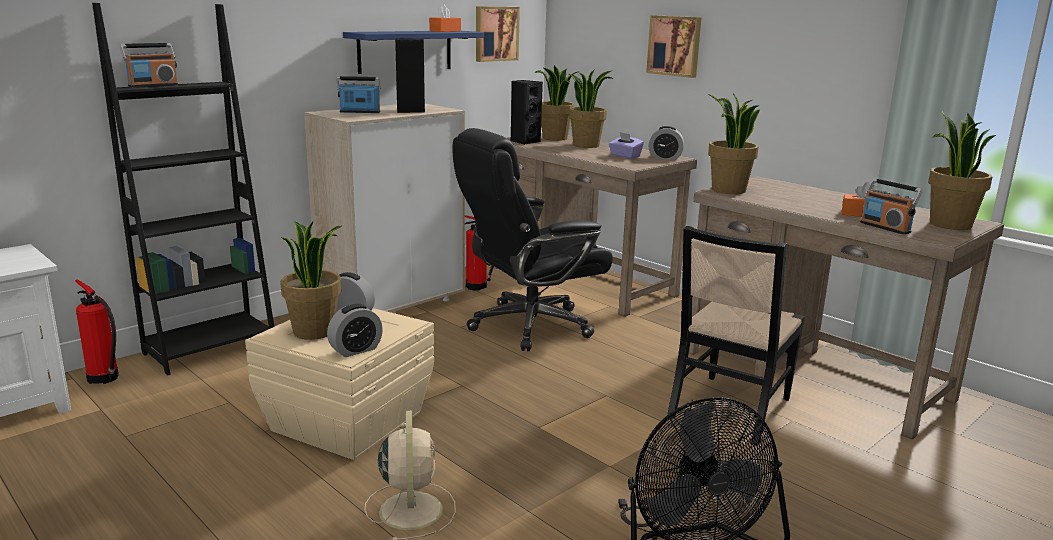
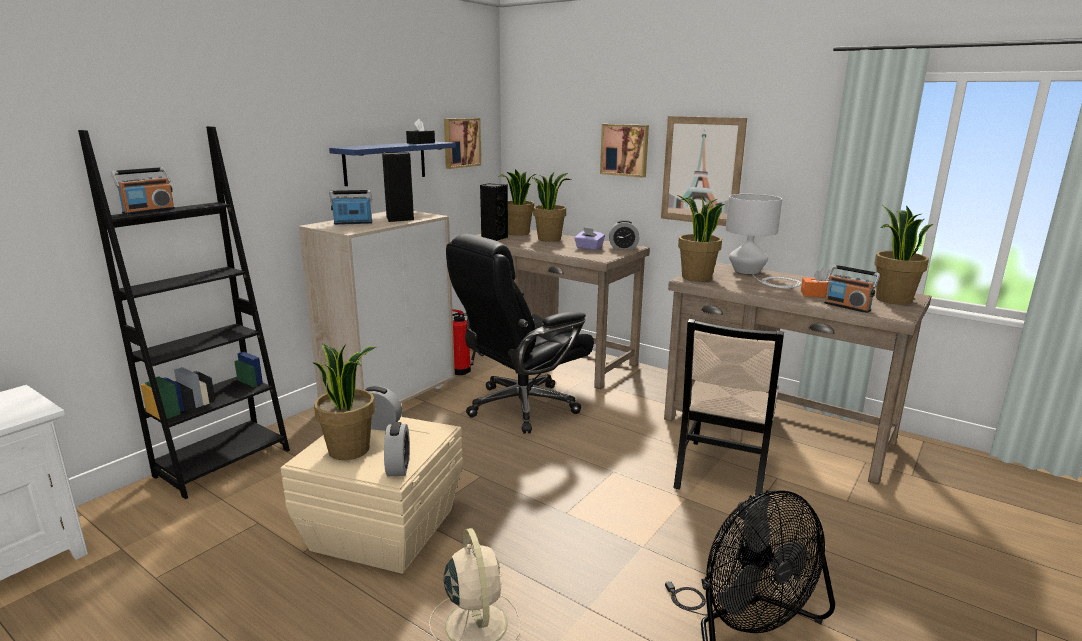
camera: 10 degrees left, 0 degrees up
fire extinguisher [75,279,119,384] -> none
alarm clock [327,304,383,357] -> alarm clock turned 45 degrees counterclockwise [384,422,410,476]
orange tissue box [429,5,461,32] -> black tissue box [406,119,435,144]
none -> picture [661,116,747,226]
none -> grey table lamp [726,194,802,289]

